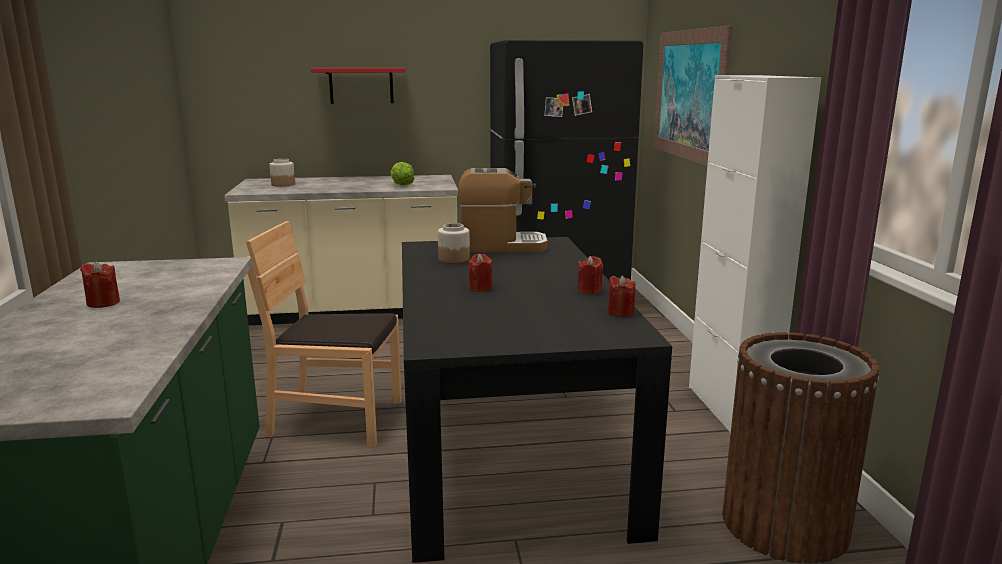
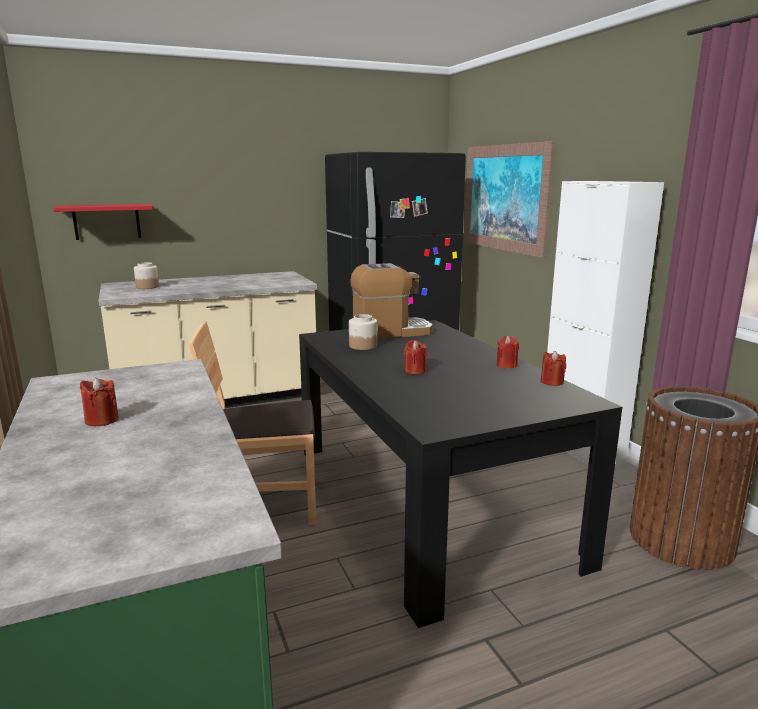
camera: 15 degrees left, 0 degrees up
red shelf [311,68,406,104] -> red shelf moved to [53,204,153,240]
lettuce [391,162,415,186] -> none

